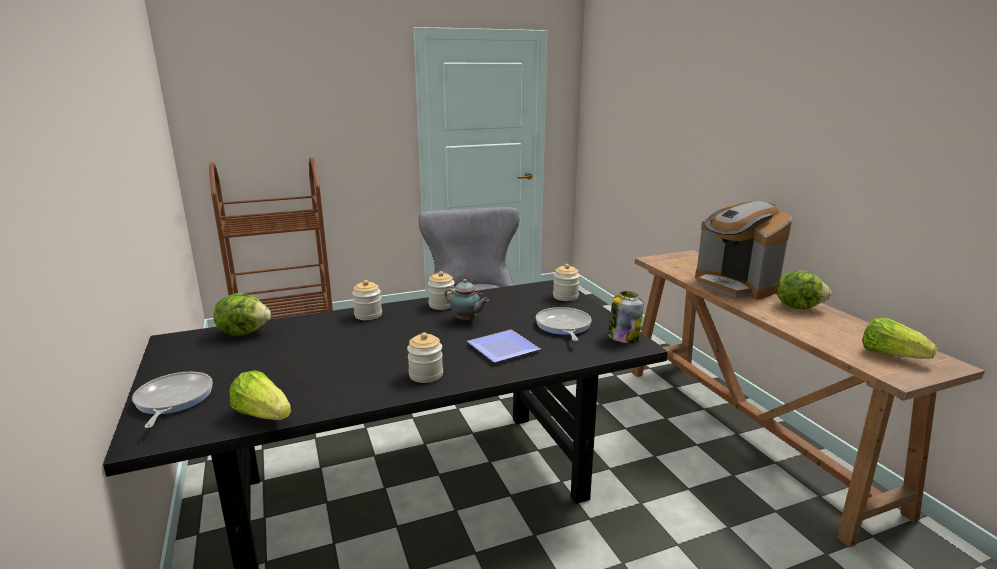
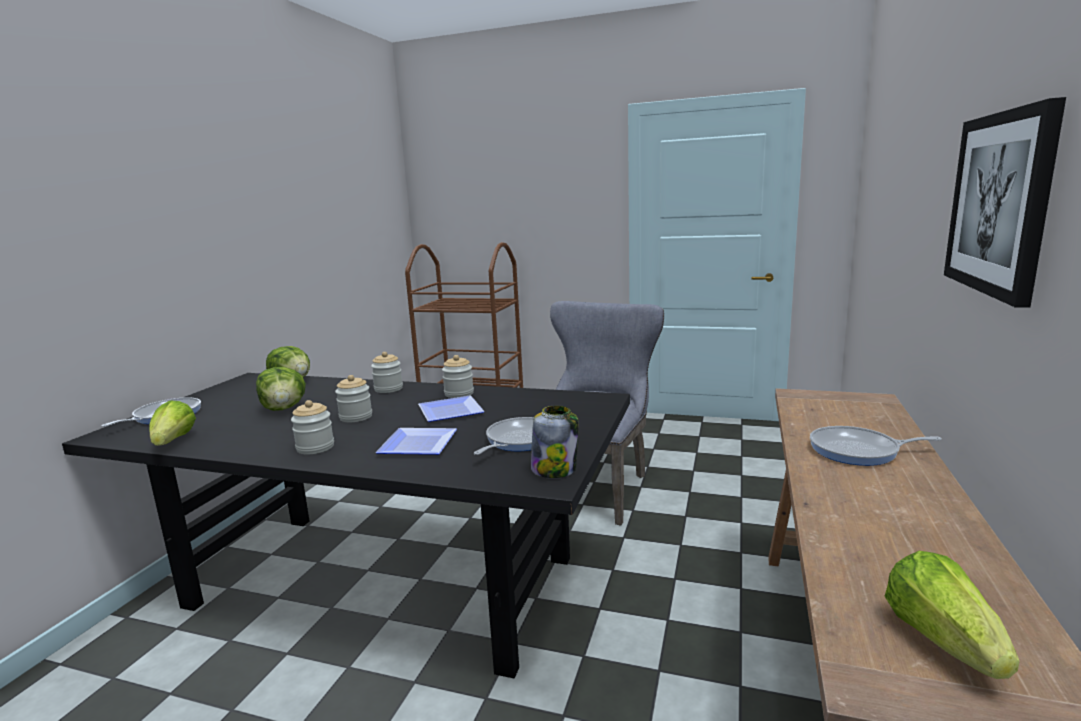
camera: 40 degrees right, 5 degrees down
teapot [445,279,489,321] -> plate [418,396,485,422]
jar [553,264,580,301] -> jar moved to [335,375,372,422]
coffee machine [695,201,792,300] -> frying pan [810,426,942,466]
lettuce [777,270,831,309] -> lettuce moved to [256,367,306,411]
none -> picture [944,97,1066,308]

